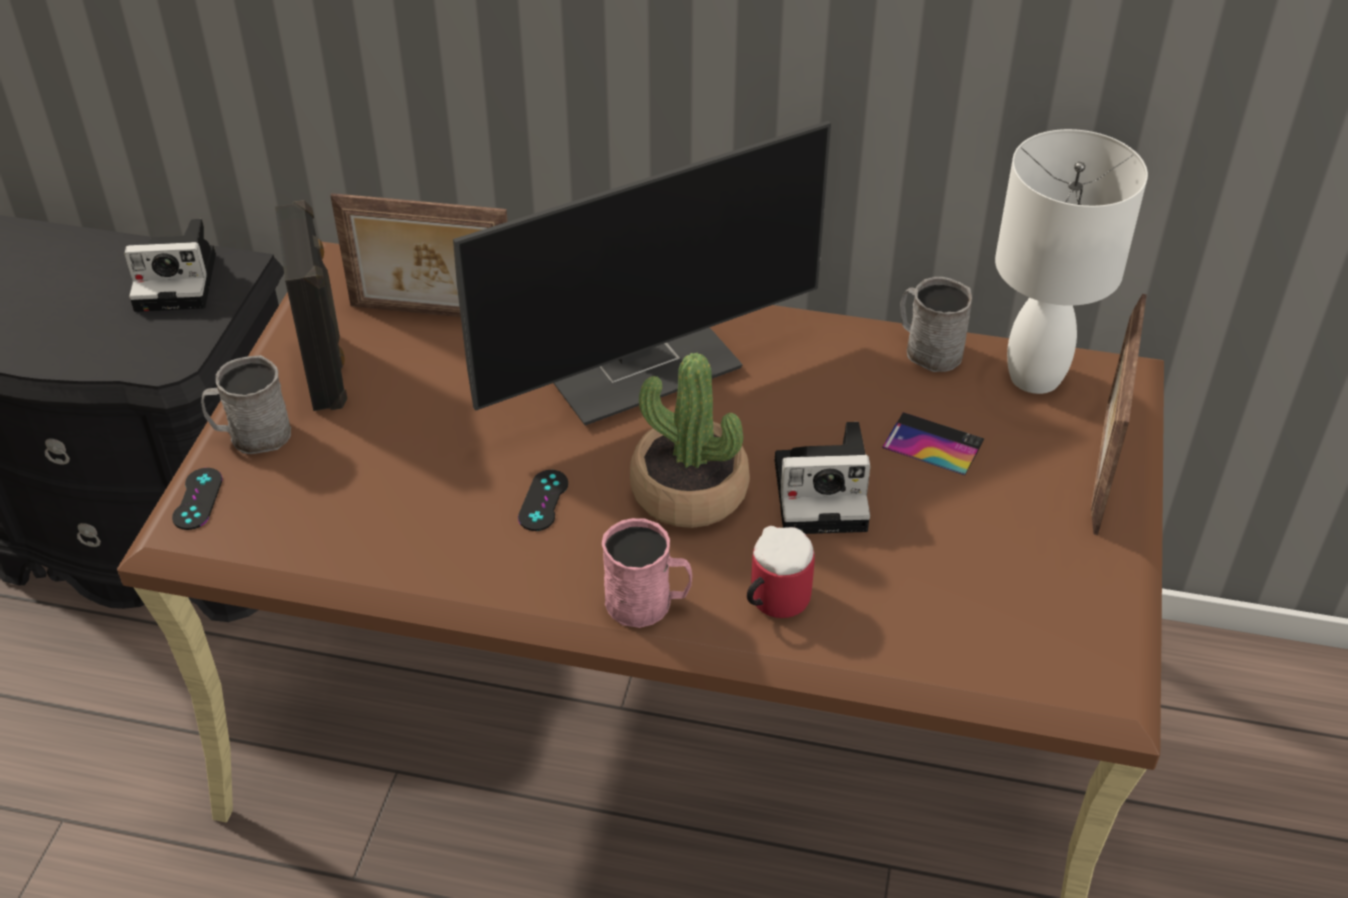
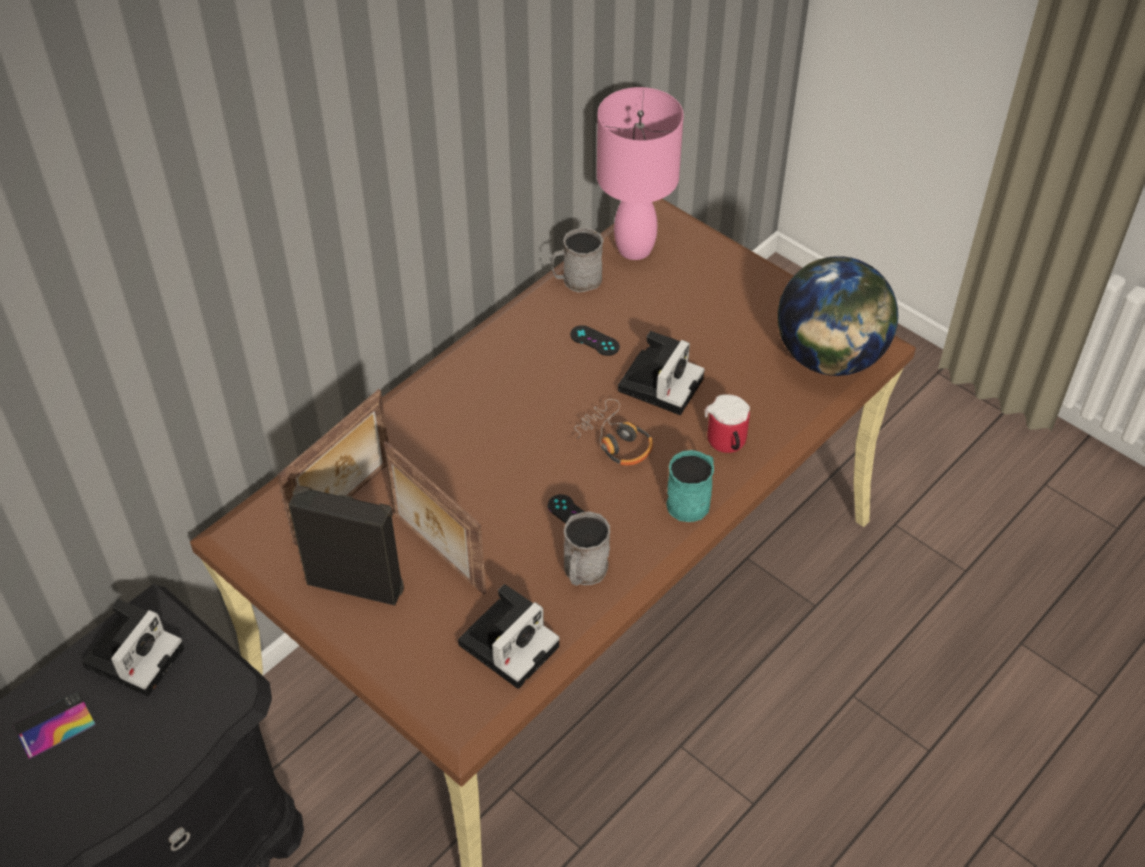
camera: 60 degrees left, 5 degrees up
black game controller [172,468,223,530] -> black game controller moved to [570,325,620,356]
grey mug [201,355,291,454] -> grey mug moved to [564,512,610,586]
monitor [453,121,831,425] -> none
pink mug [602,518,692,628] -> turquoise mug [666,450,714,522]
potted plant [630,353,750,528] -> headphones [573,399,653,466]
phone [882,412,984,476] -> phone moved to [13,691,96,760]
white table lamp [995,129,1148,394] -> pink table lamp [597,87,684,260]
picture frame [1091,294,1147,535] -> picture frame moved to [383,441,486,595]
none -> camera [458,584,560,689]
none -> globe [778,256,898,376]

